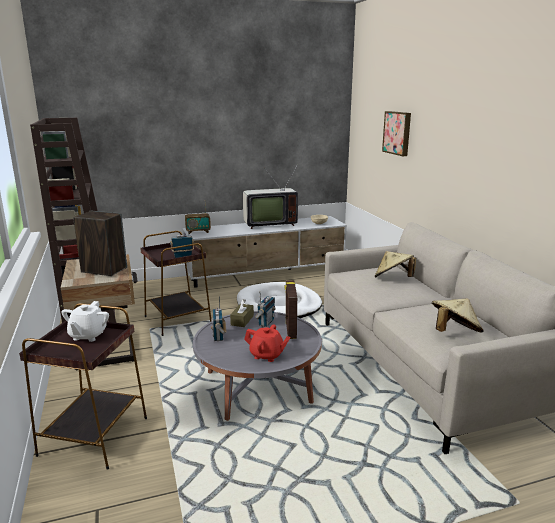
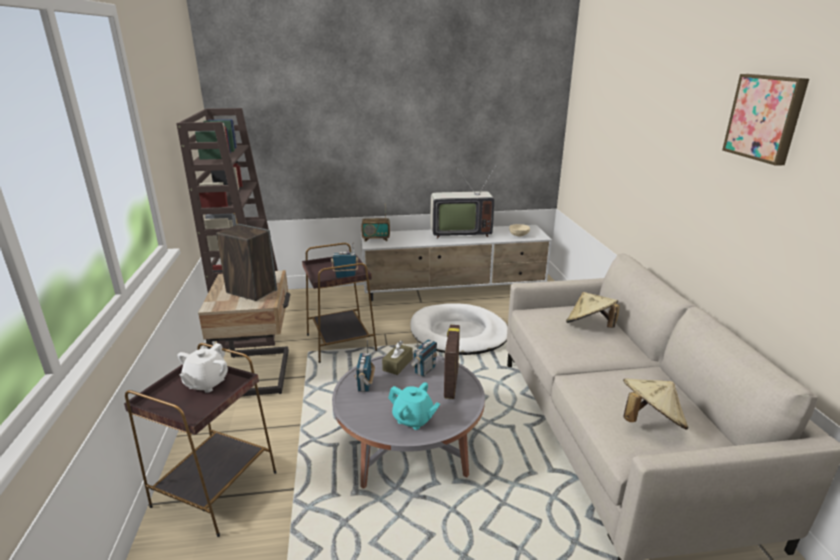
camera: 10 degrees right, 5 degrees up
red teapot [244,324,291,362] -> turquoise teapot [388,382,440,430]
picture [382,111,411,156] -> picture moved to [722,74,809,166]

